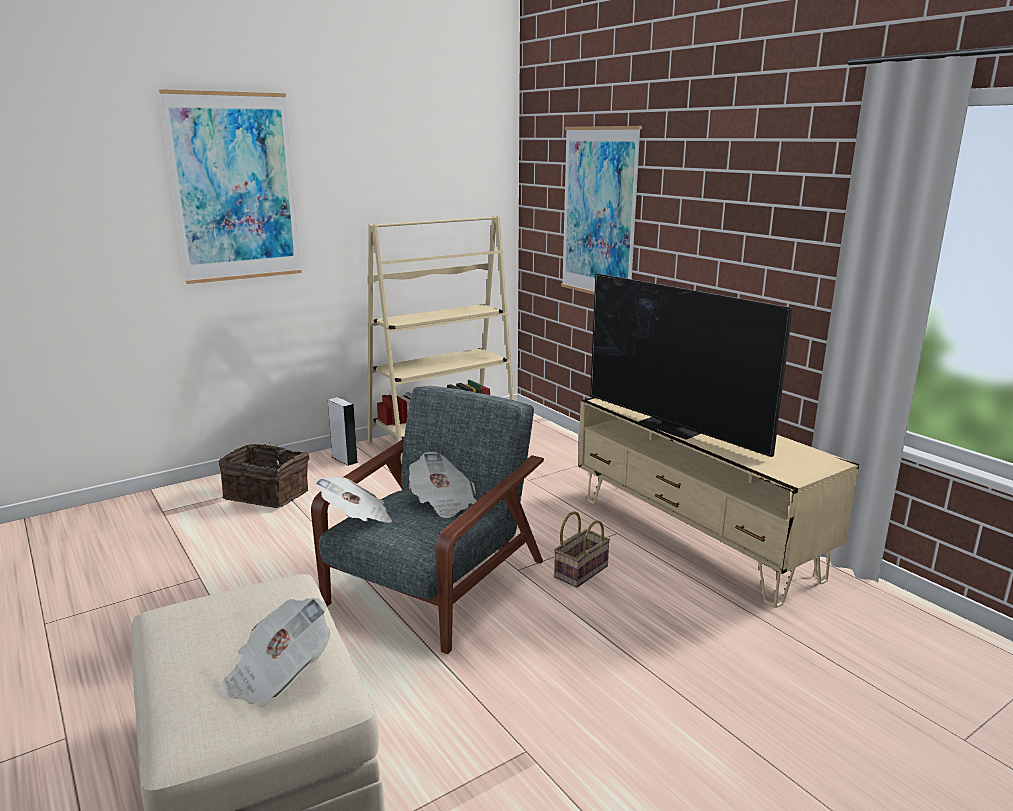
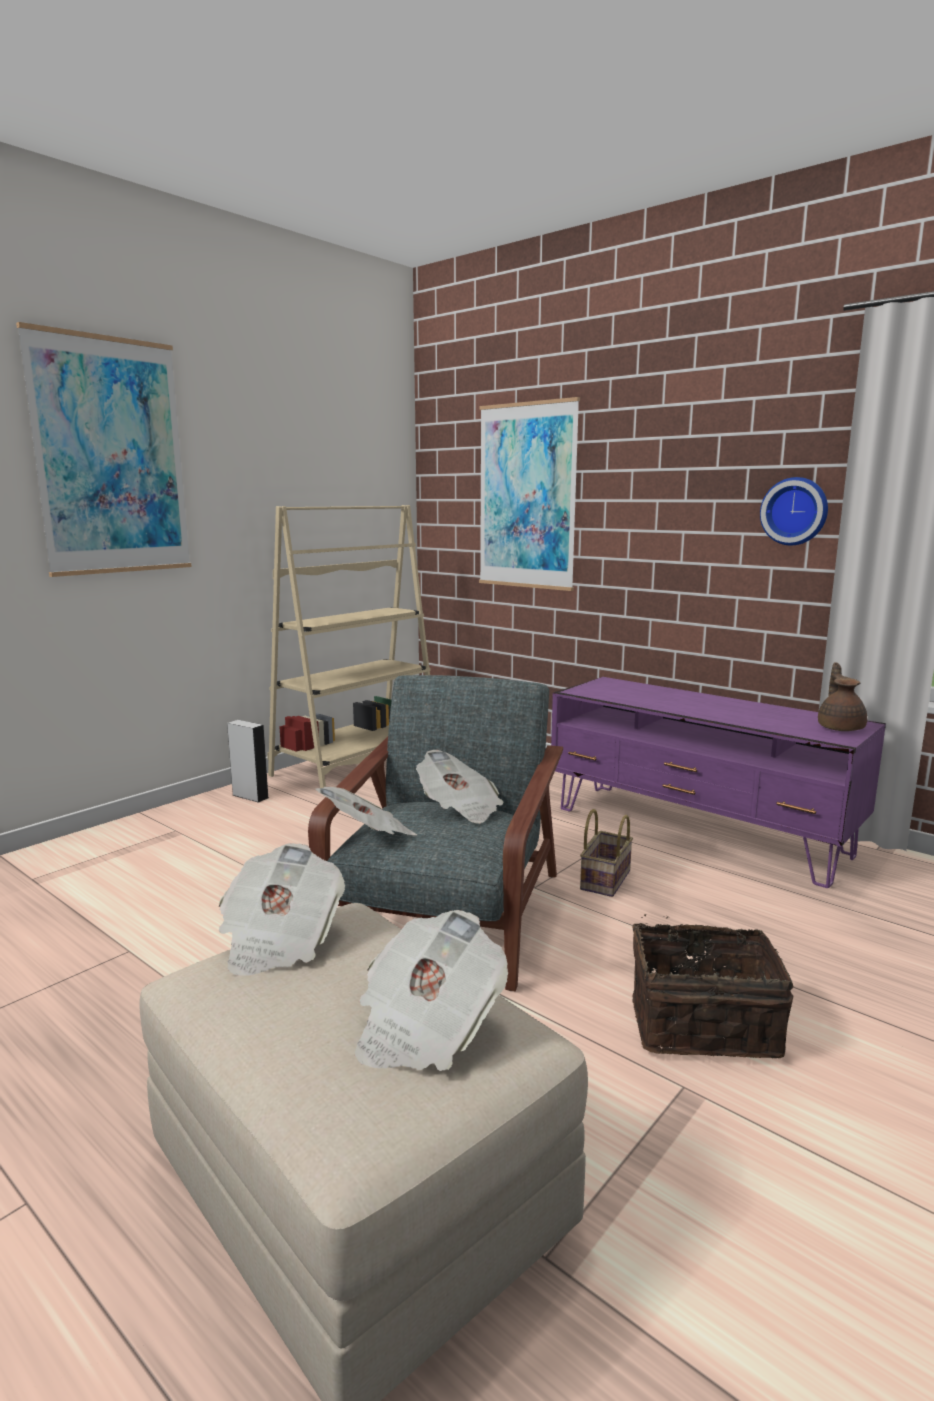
camera: 15 degrees left, 5 degrees down
basket [219,442,309,508] -> basket moved to [632,914,794,1059]
beige tv stand [578,397,859,608] -> purple tv stand [551,677,886,888]
television [590,273,792,457] -> none
none -> newspaper [218,843,345,976]
none -> wall clock [760,477,828,545]
none -> brown teapot [818,662,867,731]

